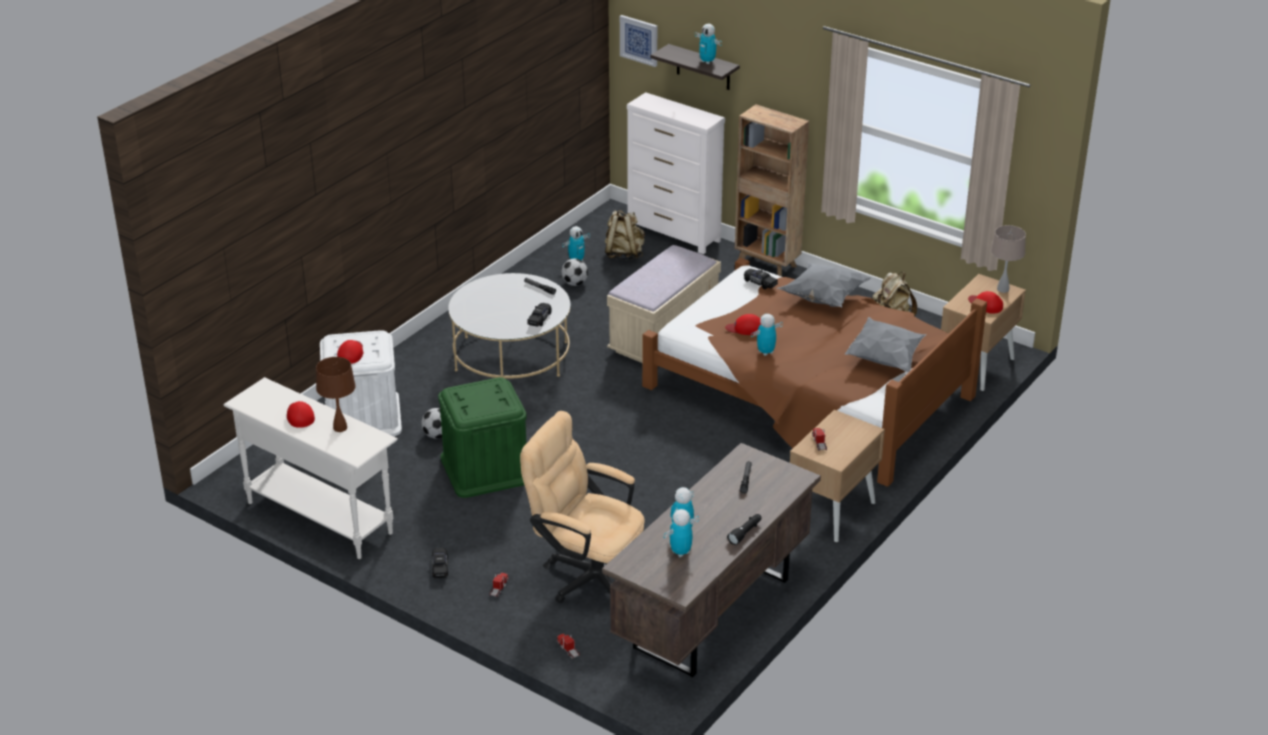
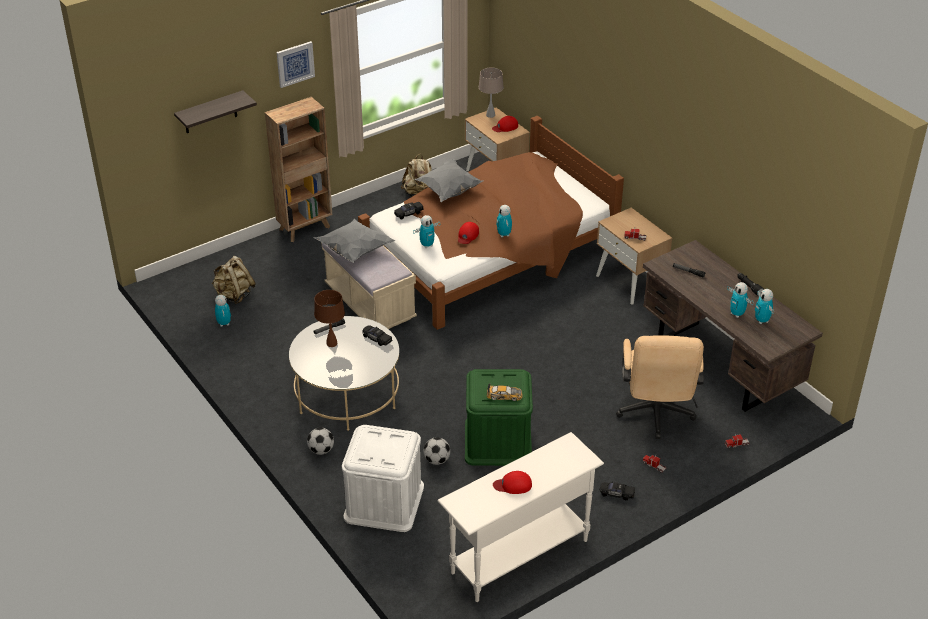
camera: 70 degrees left, 5 degrees up
brown table lamp [316,357,356,432] -> brown table lamp moved to [314,290,345,347]
red cap [337,340,363,364] -> none
beige office chair [520,411,645,603] -> beige office chair turned 45 degrees counterclockwise [616,336,704,439]
football [561,258,588,286] -> football moved to [307,427,334,455]
picture [620,15,657,67] -> picture moved to [277,41,315,88]
white dresser [627,92,725,254] -> none
toy robot [695,24,722,64] -> toy robot moved to [413,215,441,248]
grey pillow [845,317,927,372] -> grey pillow moved to [314,218,395,263]
none -> toy car [487,384,523,401]

